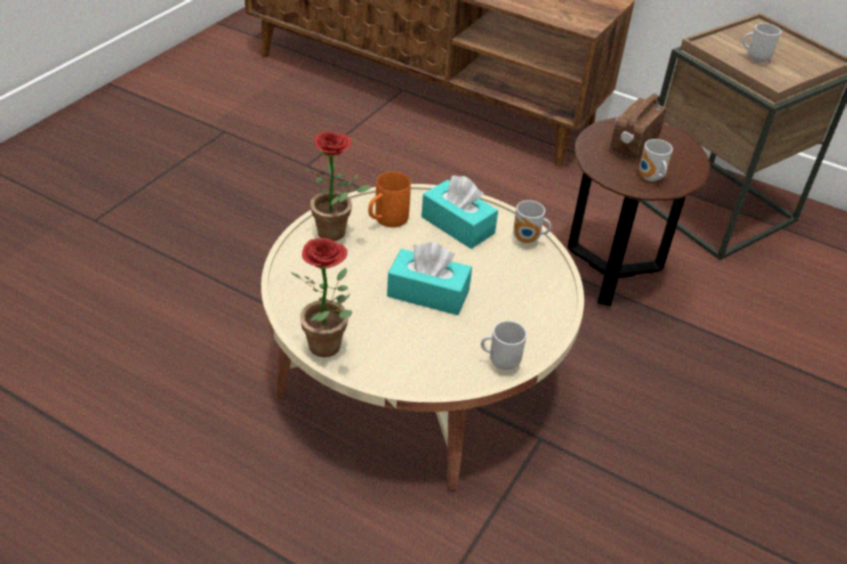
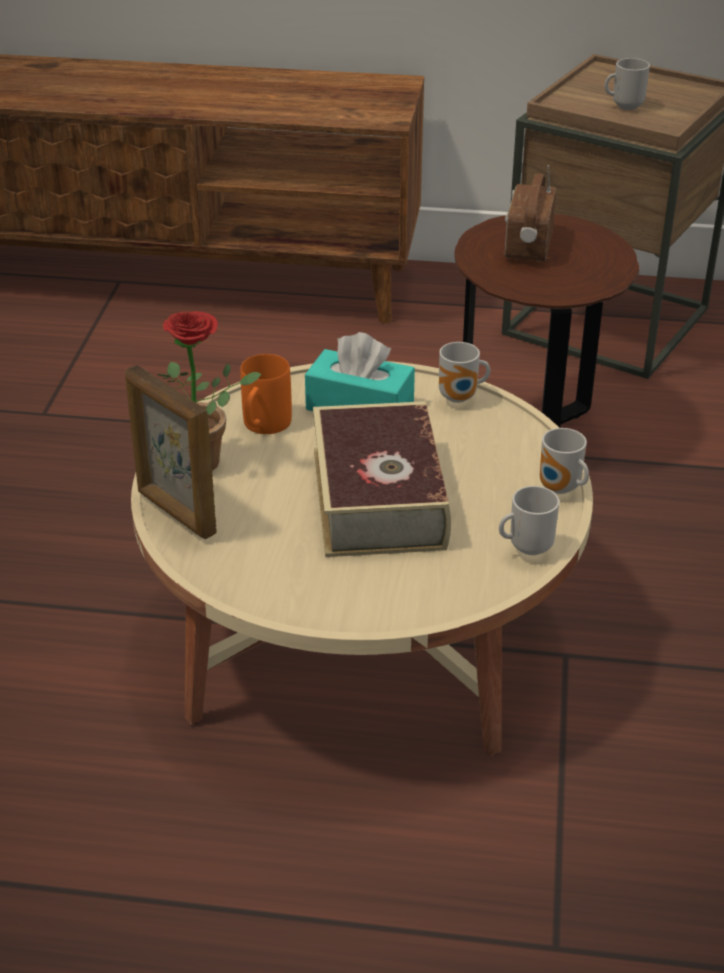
camera: 20 degrees left, 5 degrees down
potted plant [291,238,352,357] -> none
turquoise tissue box [387,242,472,315] -> book [313,401,451,557]
mug [639,139,673,181] -> mug moved to [540,428,589,494]
none -> picture frame [125,365,217,539]

